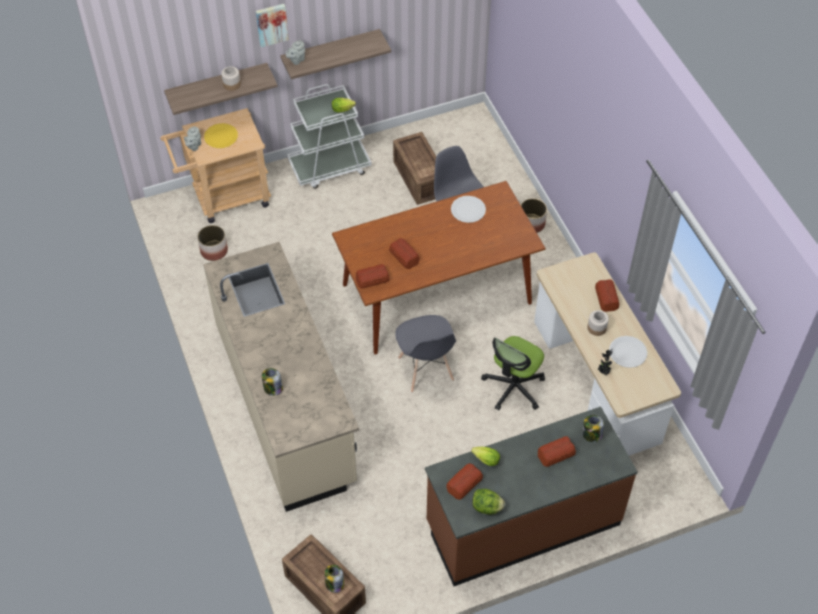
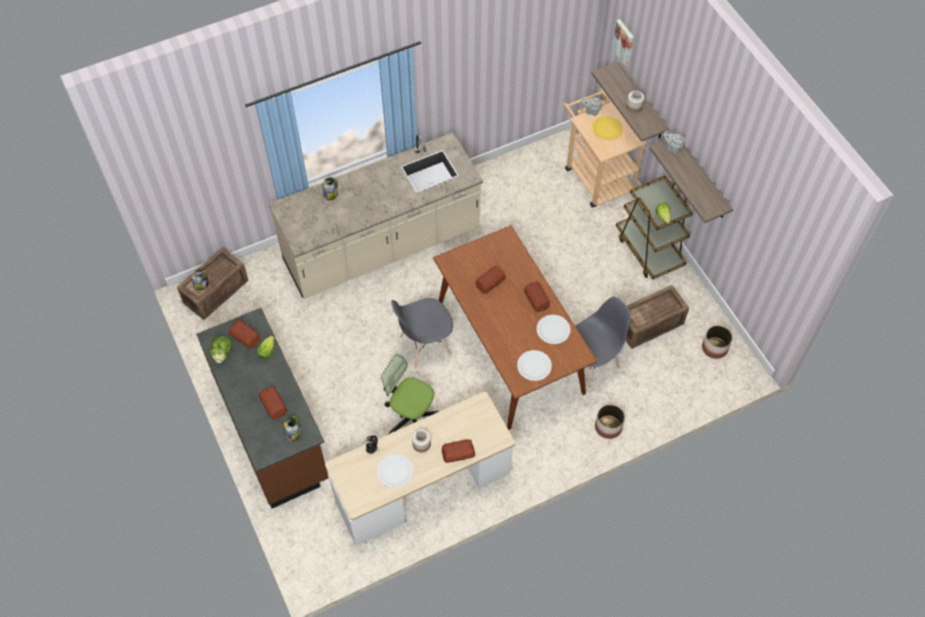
camera: 85 degrees right, 5 degrees up
planter [198,225,228,261] -> planter moved to [702,325,732,359]
picture [256,4,289,47] -> picture moved to [612,19,634,67]
white cart [287,84,372,189] -> brown cart [616,175,693,279]
bread [356,264,390,289] -> bread moved to [524,282,550,312]
none -> white plate [517,350,552,381]

